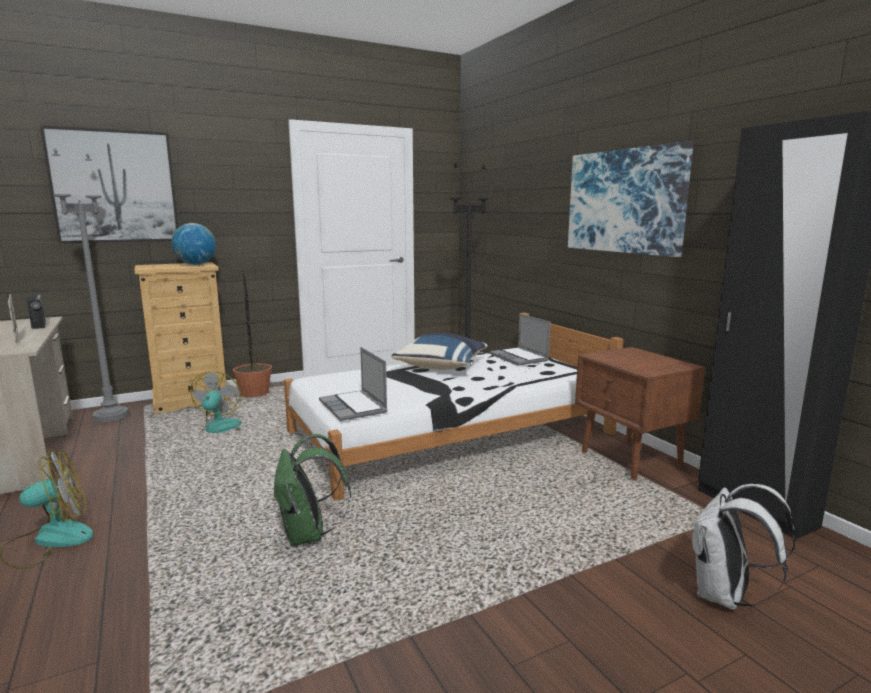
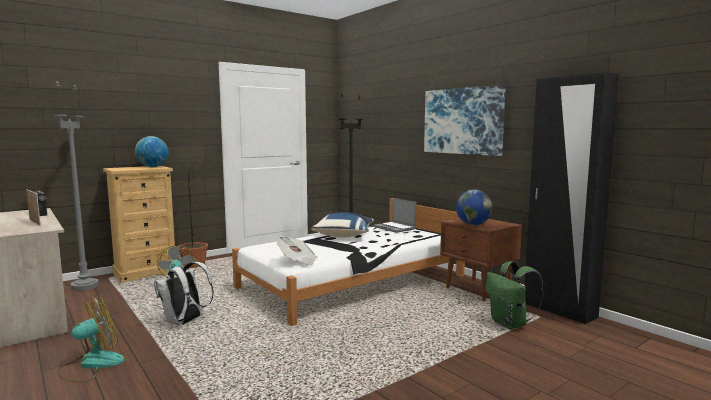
camera: 10 degrees left, 5 degrees down
picture [40,125,178,243] -> none
green backpack [273,434,351,546] -> green backpack moved to [485,261,544,329]
laptop [319,347,388,421] -> newspaper [277,236,317,266]
white backpack [691,484,796,610] -> white backpack moved to [154,262,214,325]
none -> globe [456,190,493,225]

